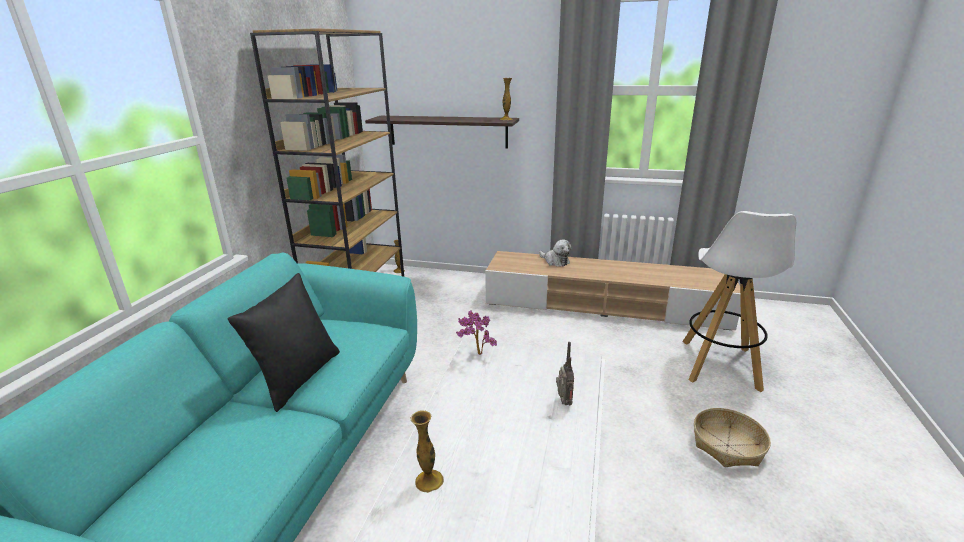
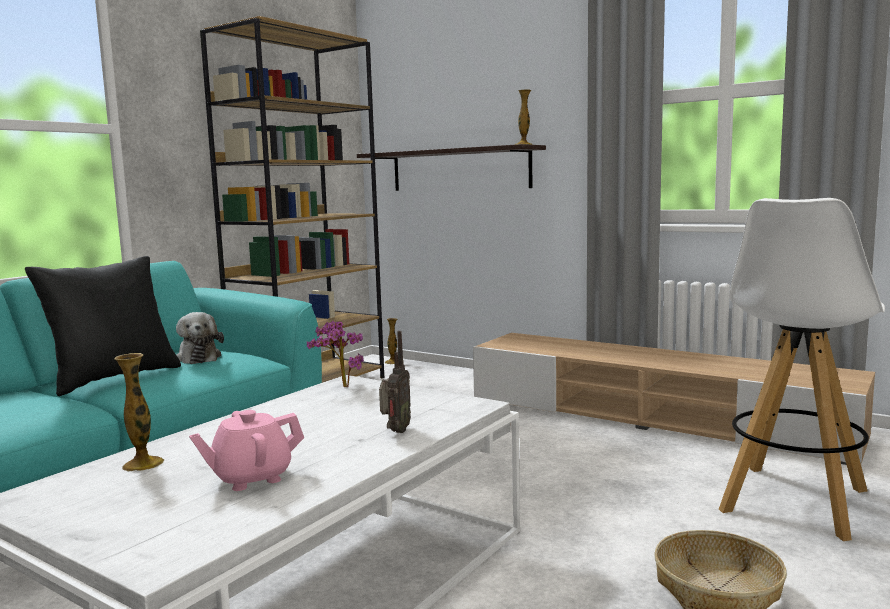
camera: 20 degrees right, 15 degrees down
plush toy [539,239,572,267] -> plush toy moved to [176,312,224,364]
none -> pink teapot [189,410,304,491]

